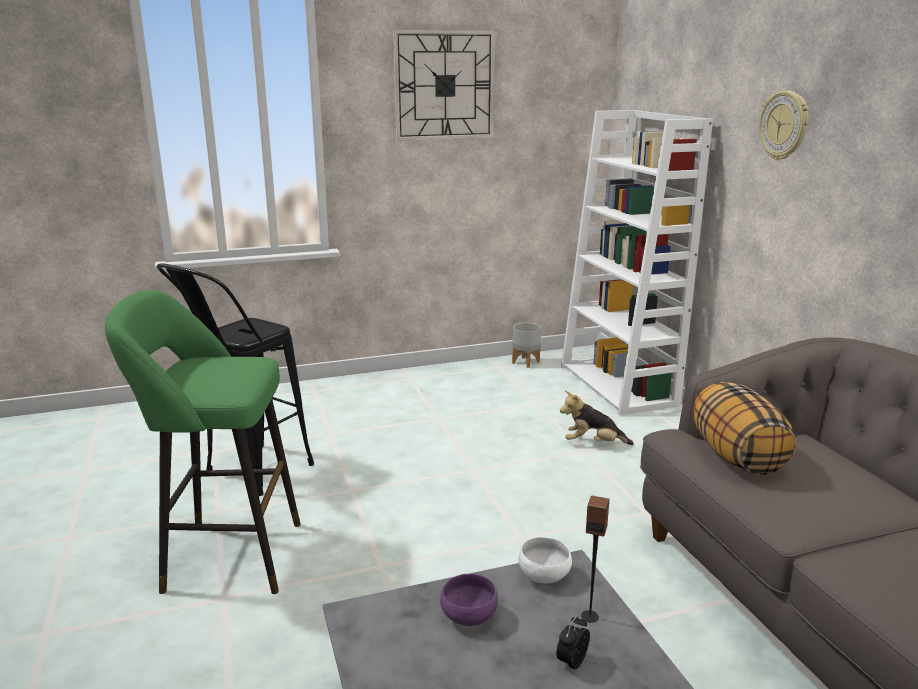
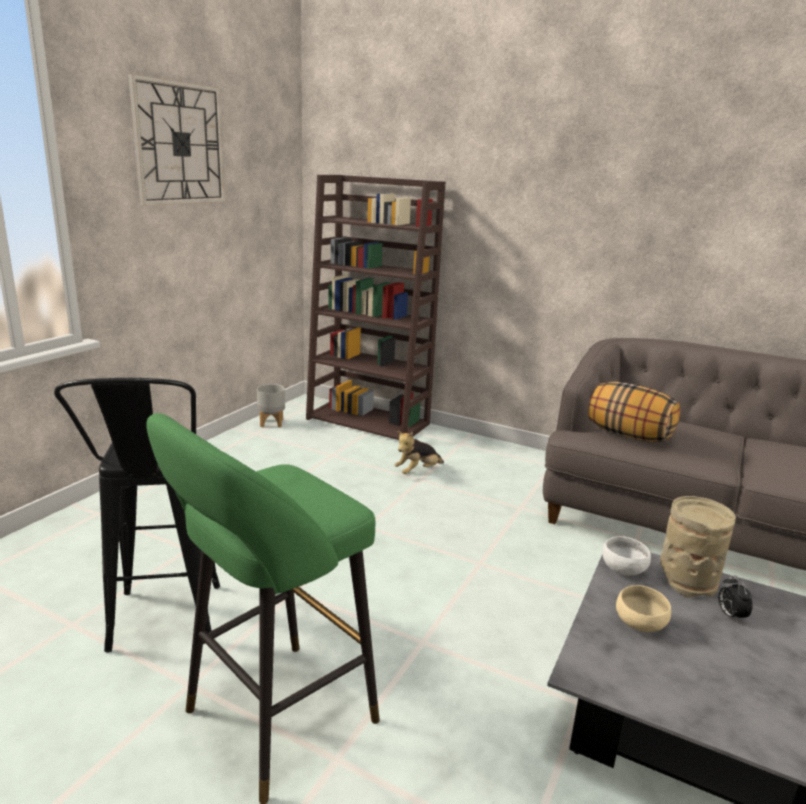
camera: 45 degrees left, 0 degrees up
purple bowl [440,574,498,626] -> beige bowl [616,585,671,632]
white bookcase [561,110,713,415] -> brown bookcase [306,175,445,440]
speaker [581,495,609,623] -> beige vase [660,496,736,598]
wall clock [759,90,809,160] -> none

